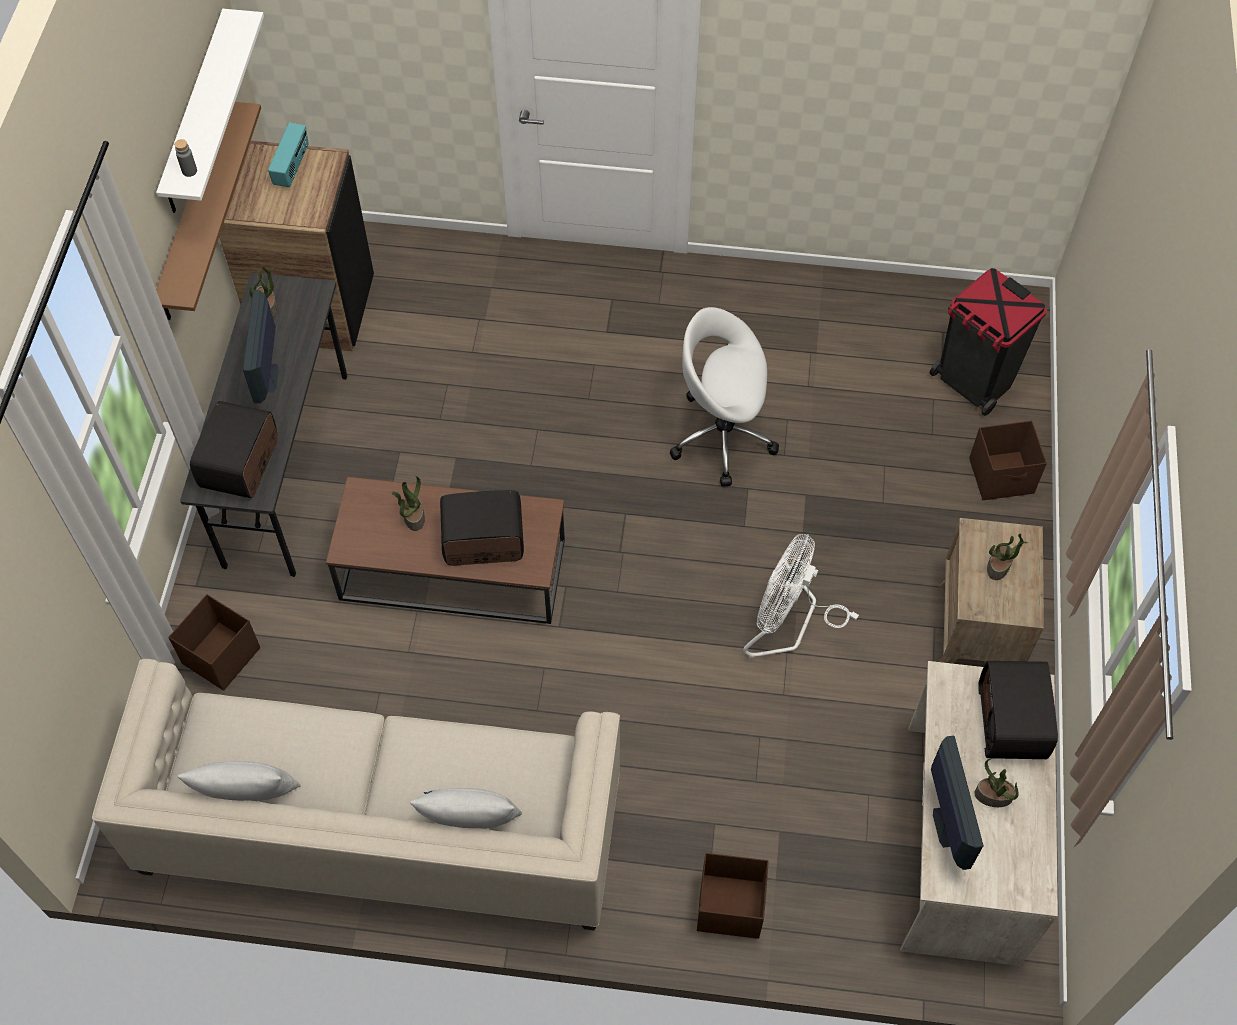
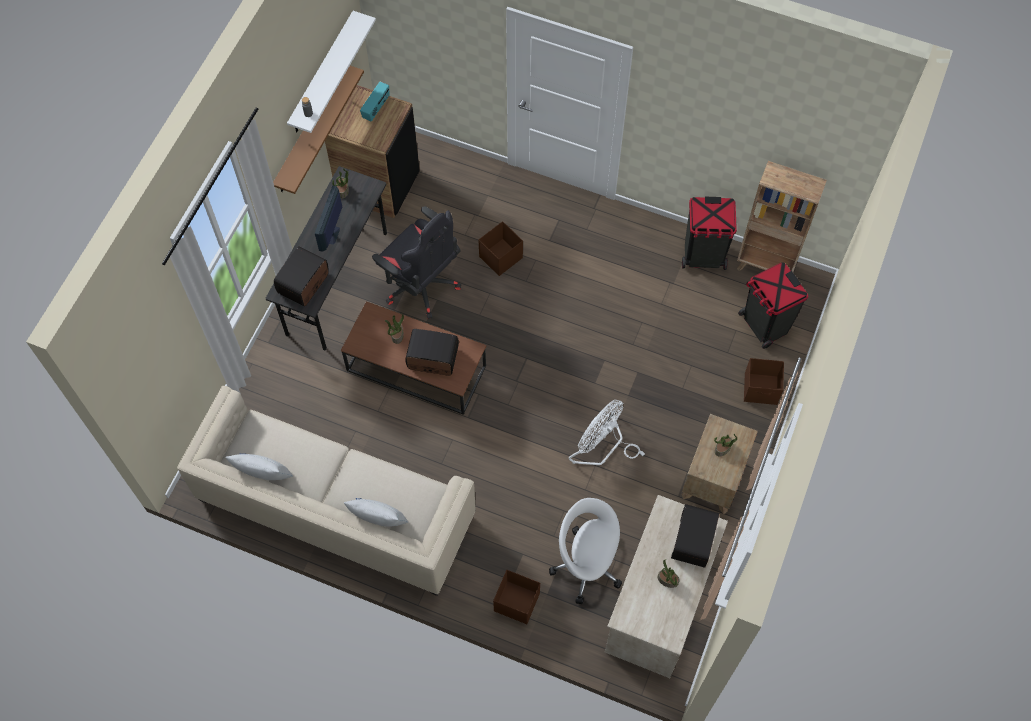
camera: 15 degrees right, 5 degrees up
brown storage box [168,594,260,691] -> brown storage box moved to [478,221,523,276]
white office chair [670,307,779,487] -> white office chair moved to [549,498,622,604]
monitor [931,736,983,870] -> none
none -> black office chair [372,206,461,319]
none -> black trash can [682,197,737,270]
none -> brown bookcase [737,161,827,272]

